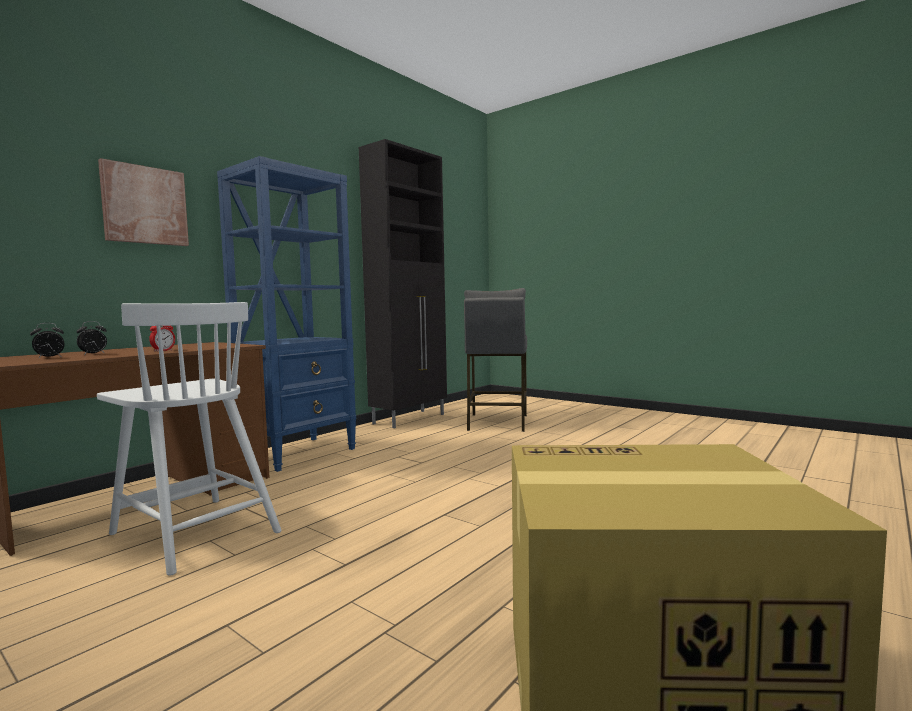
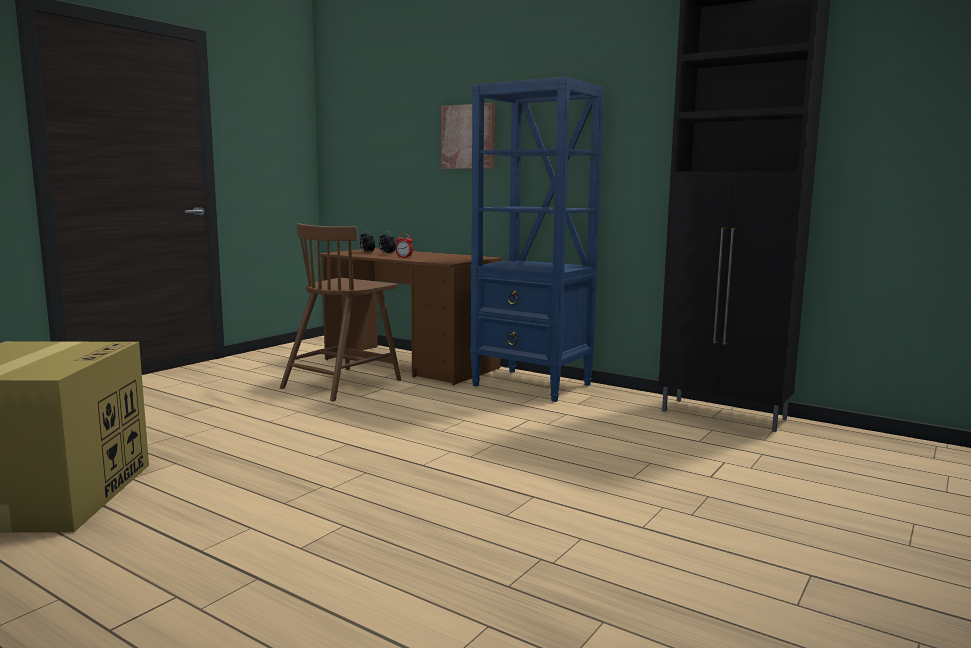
camera: 85 degrees right, 5 degrees up
white chair [97,302,281,576] -> brown chair [280,223,401,401]
grey stool [464,288,527,432] -> none

